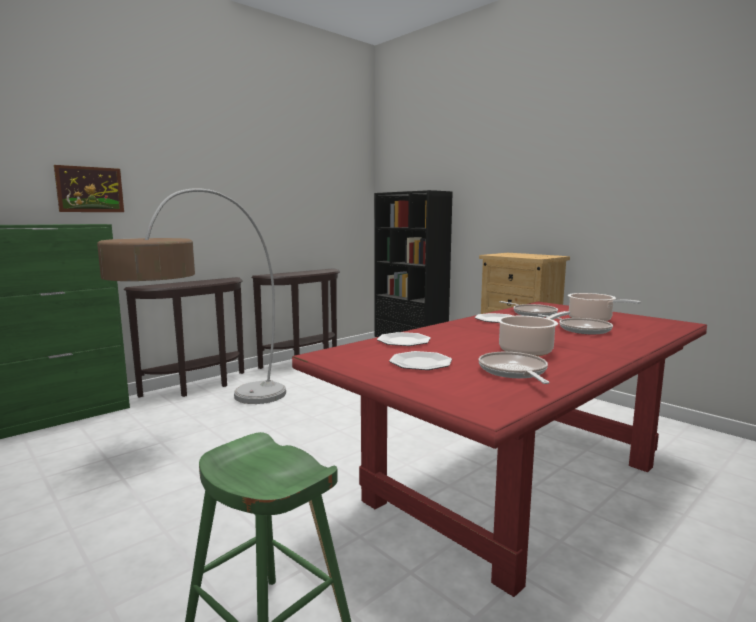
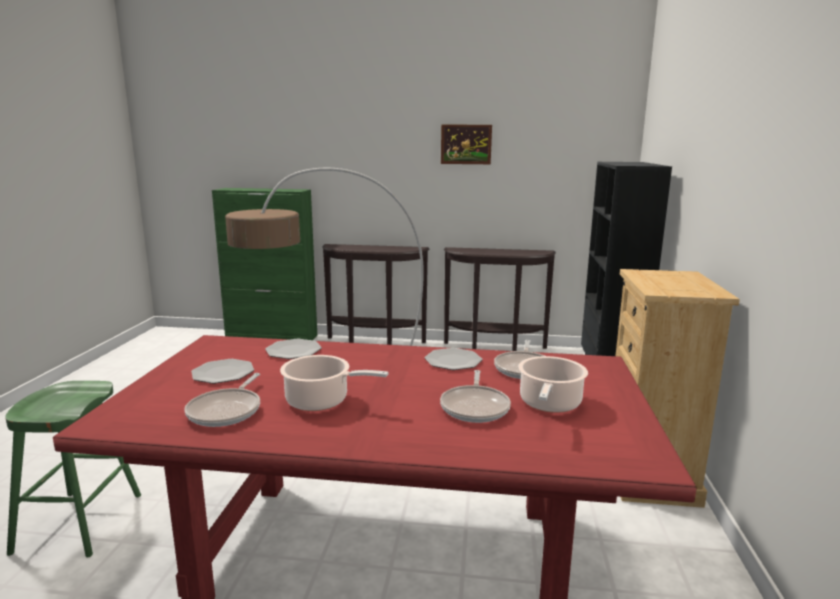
camera: 50 degrees right, 5 degrees up
picture [54,165,124,212] -> picture moved to [441,124,492,164]
frying pan [479,352,549,384] -> frying pan turned 150 degrees clockwise [184,373,260,427]

